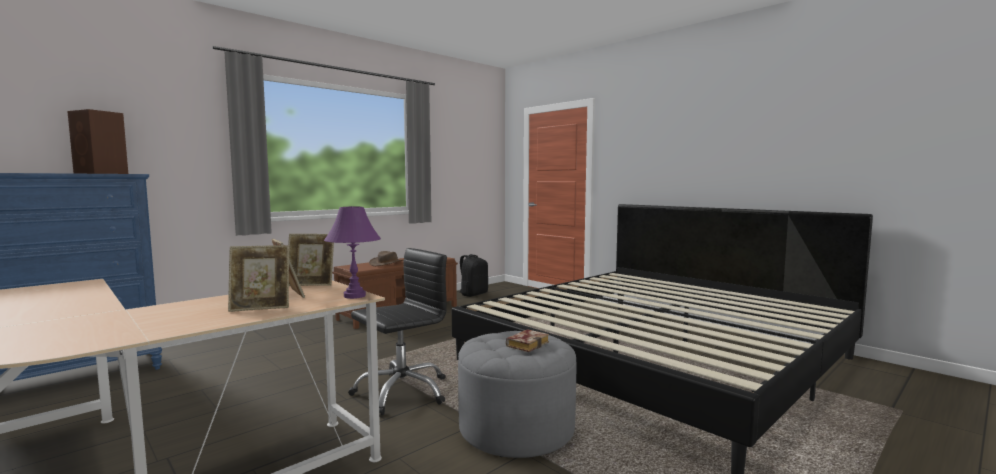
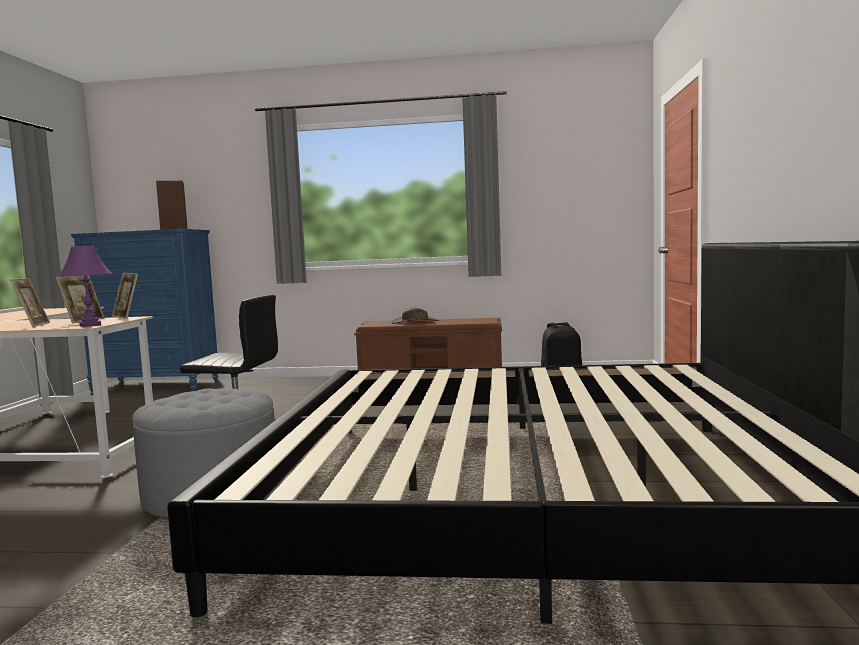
camera: 50 degrees right, 0 degrees up
picture frame [228,245,289,312] -> picture frame turned 135 degrees counterclockwise [10,278,50,327]
book [506,329,549,352] -> none

